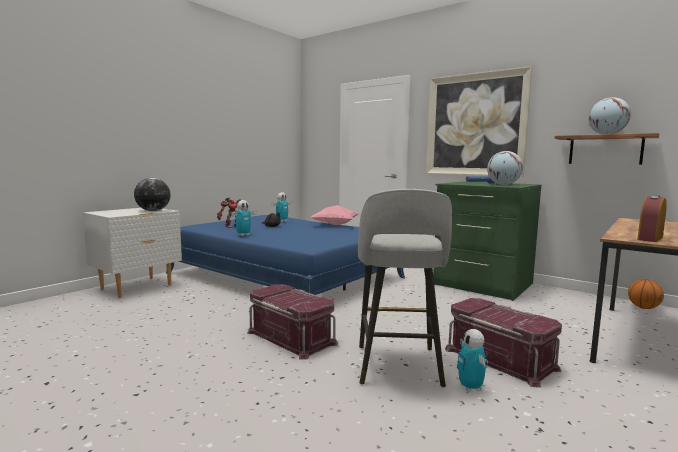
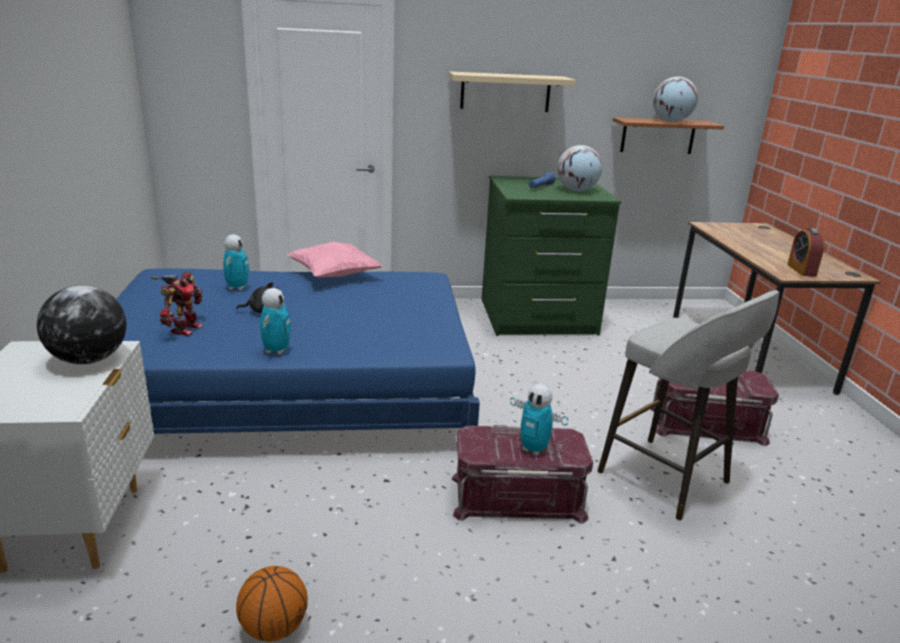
camera: 45 degrees left, 15 degrees up
picture [426,66,533,177] -> beige shelf [449,72,576,112]
toy robot [457,329,488,392] -> toy robot moved to [510,384,568,456]
basketball [628,279,664,309] -> basketball moved to [236,566,308,641]

